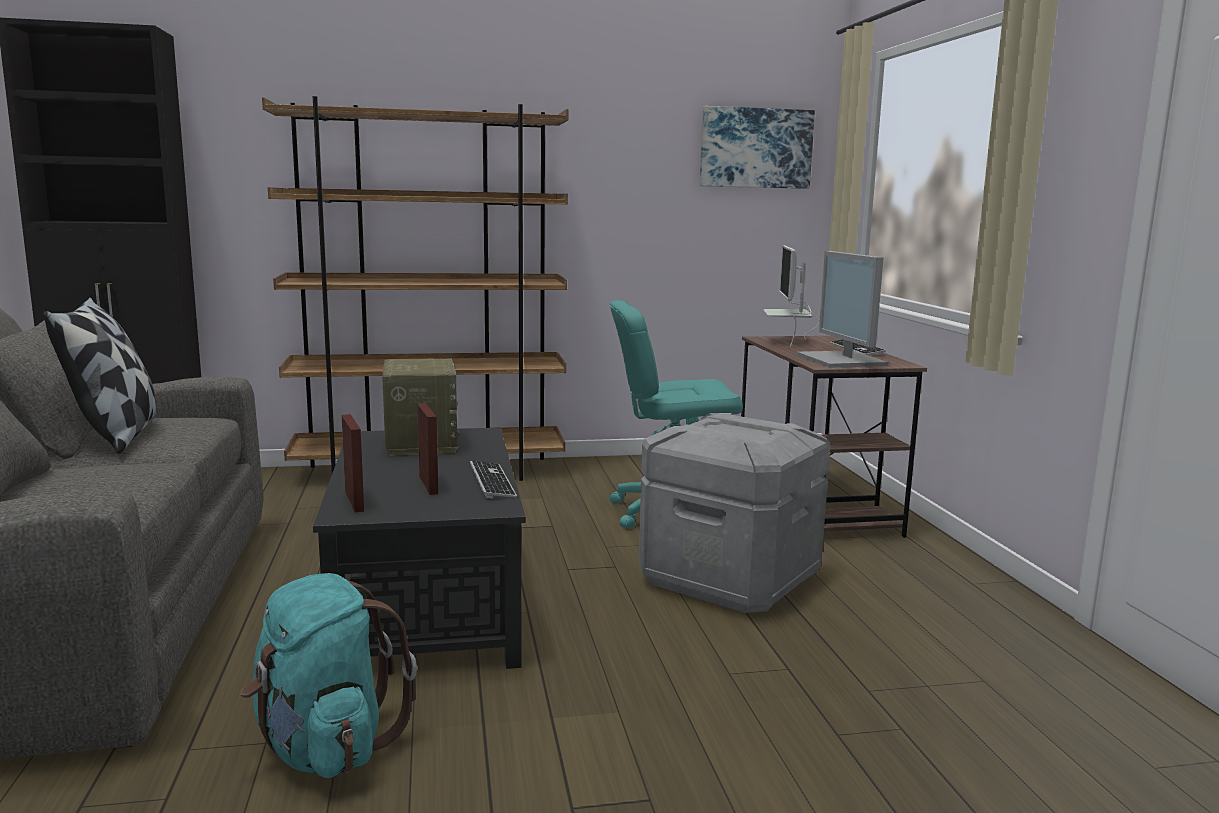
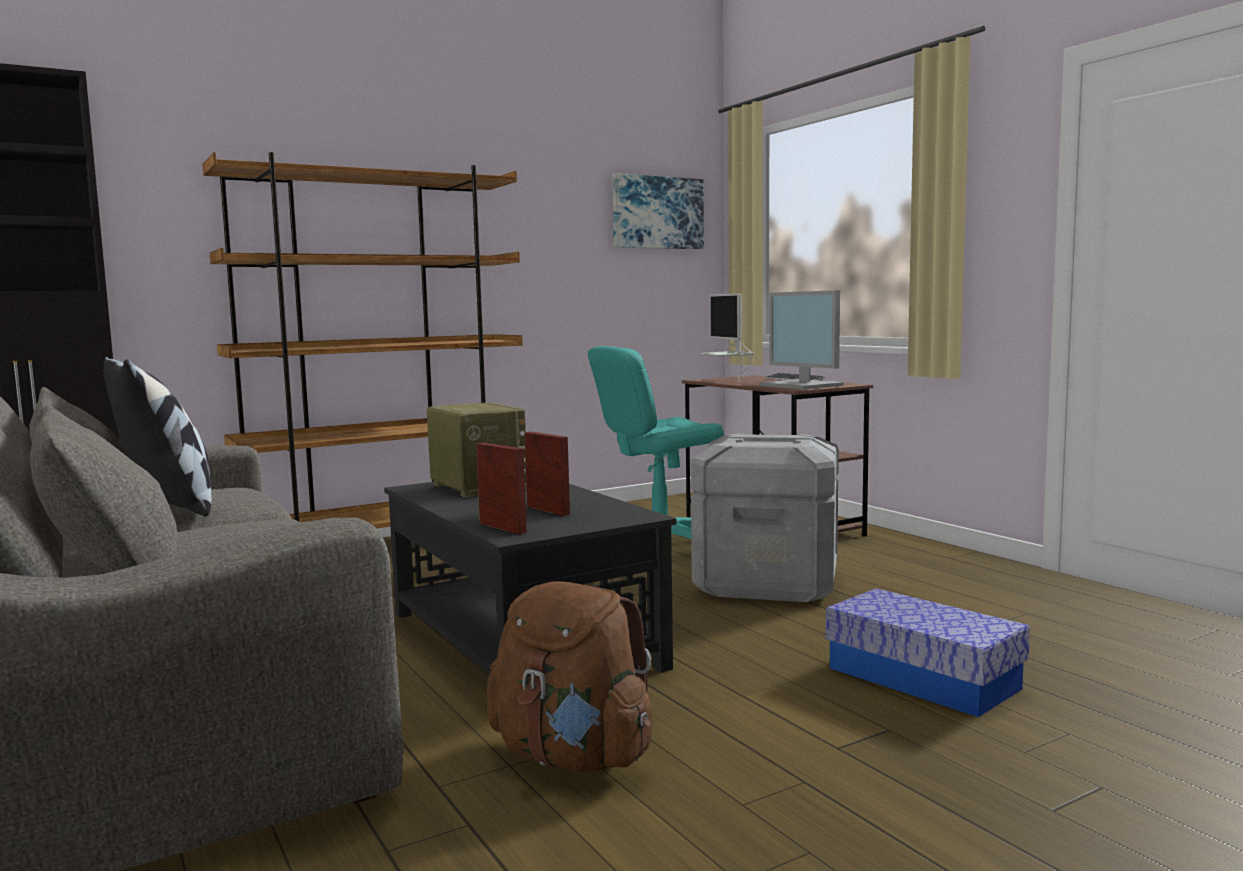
camera: 20 degrees left, 5 degrees down
turquoise backpack [240,573,417,778] -> brown backpack [487,581,652,772]
keyboard [470,461,517,499] -> none
none -> storage box [826,588,1030,717]

